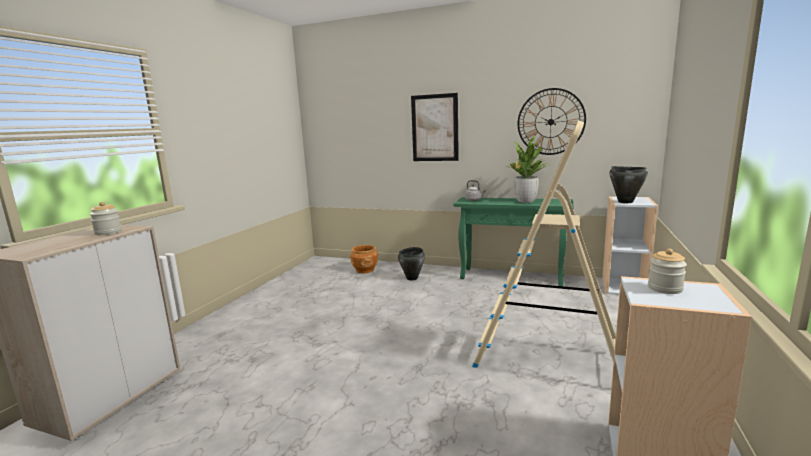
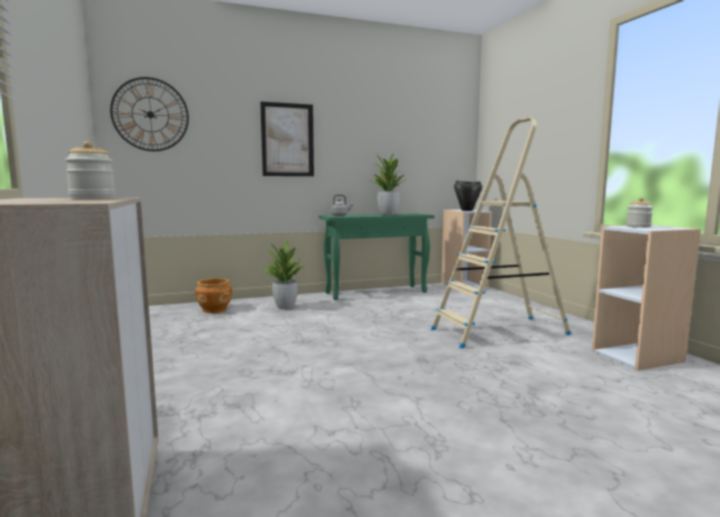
camera: 40 degrees left, 5 degrees down
black cooking pot [398,247,425,280] -> potted plant [261,240,305,309]
wall clock [518,88,586,155] -> wall clock moved to [110,77,189,151]

